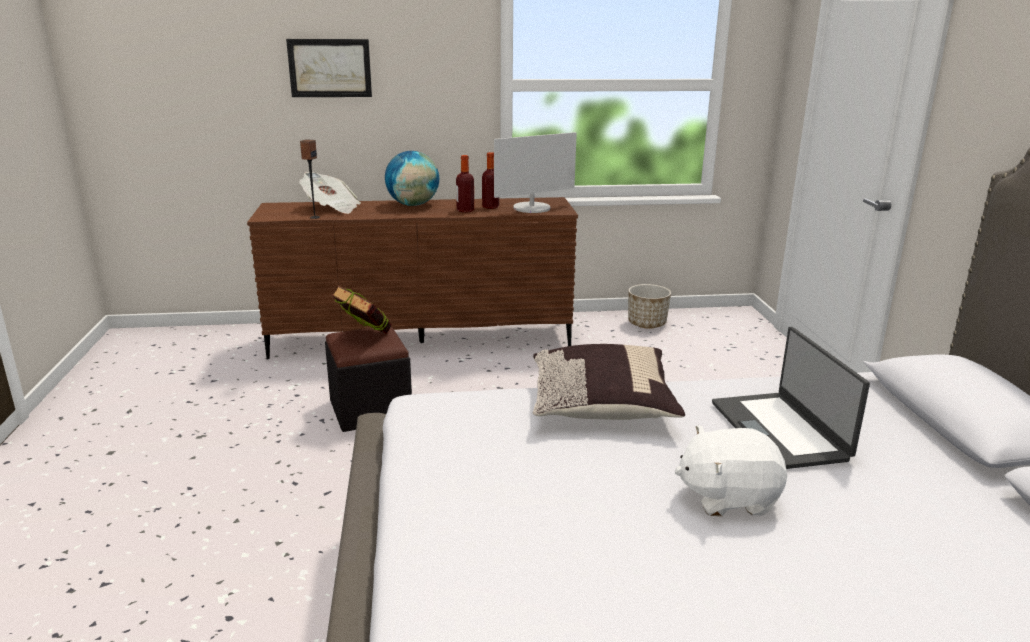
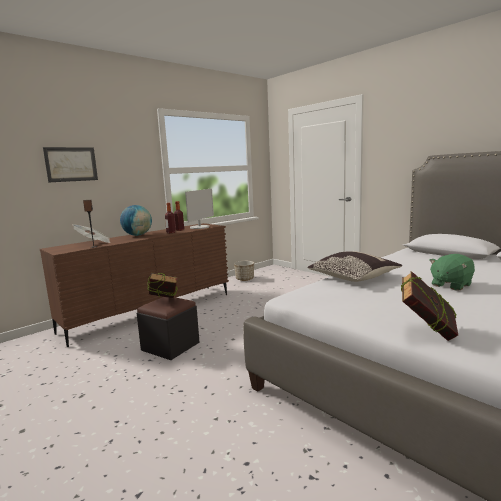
camera: 35 degrees left, 10 degrees down
white plush toy [675,425,787,516] -> green plush toy [429,254,475,291]
laptop [712,327,870,469] -> none
none -> book [401,271,458,341]

